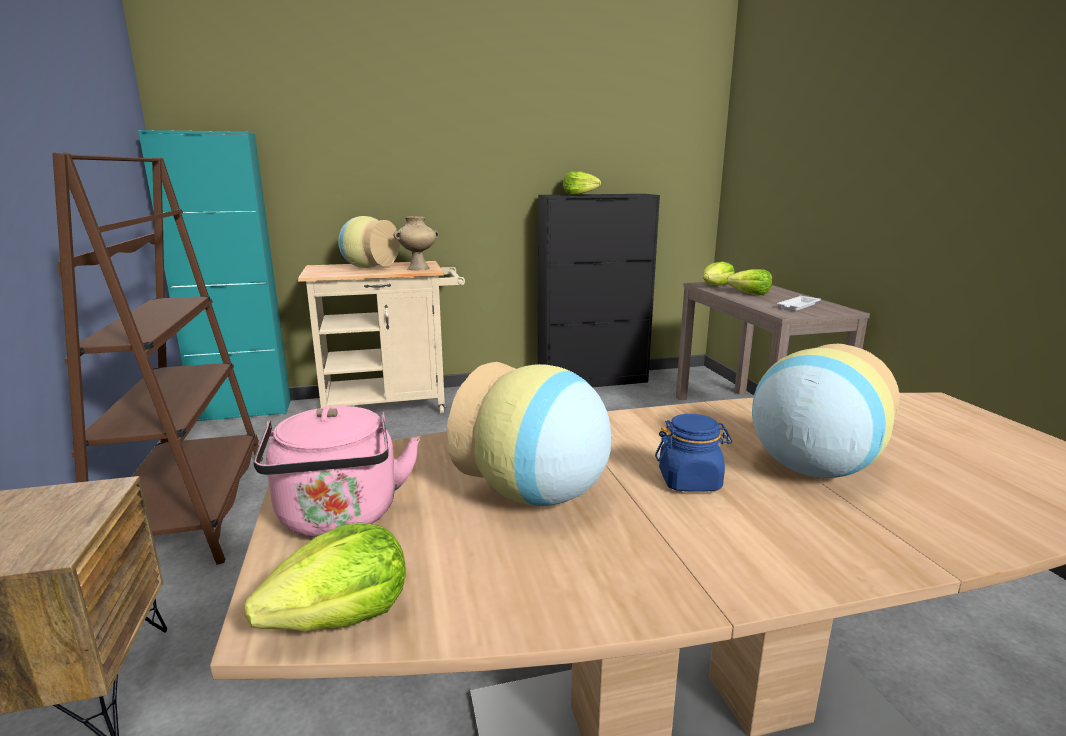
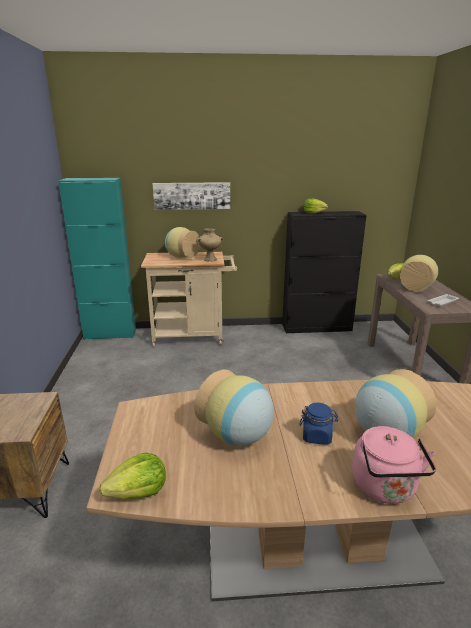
camera: 10 degrees right, 5 degrees up
brown bookcase [52,152,263,565] -> none
pink kettle [254,406,420,537] -> pink kettle moved to [352,426,436,504]
lettuce [727,269,772,295] -> vase [400,255,438,291]
none -> picture [152,182,230,210]

